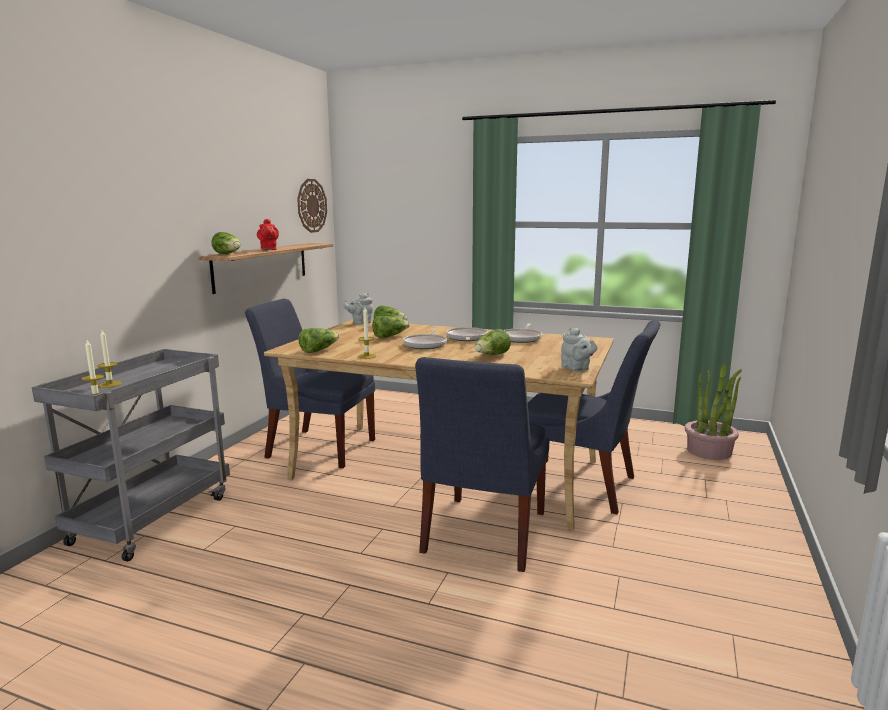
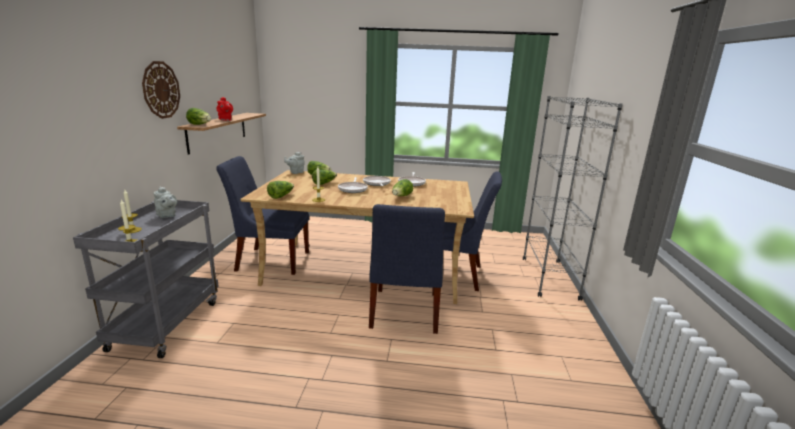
camera: 15 degrees left, 5 degrees up
wall clock [297,179,327,233] -> wall clock moved to [142,61,180,119]
grey teapot [561,327,598,371] -> grey teapot moved to [154,186,177,218]
potted plant [685,363,742,460] -> none
none -> grey bookcase [523,96,623,301]

